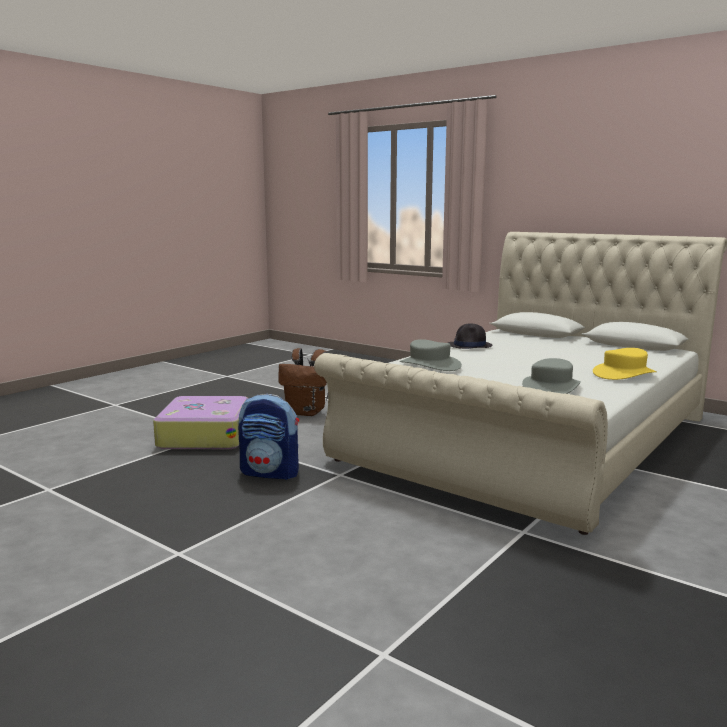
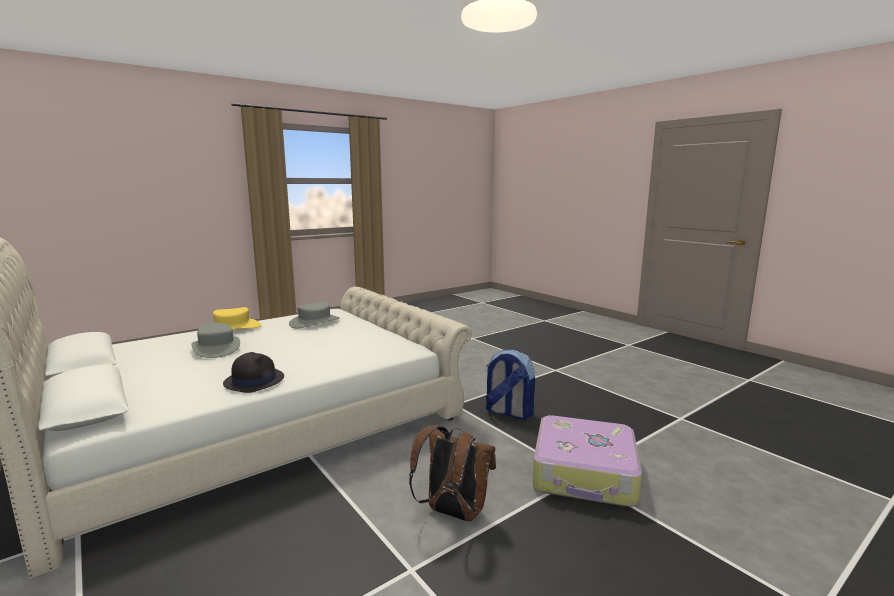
camera: 165 degrees left, 0 degrees up
grey hat [400,339,462,371] -> grey hat moved to [191,323,240,358]

